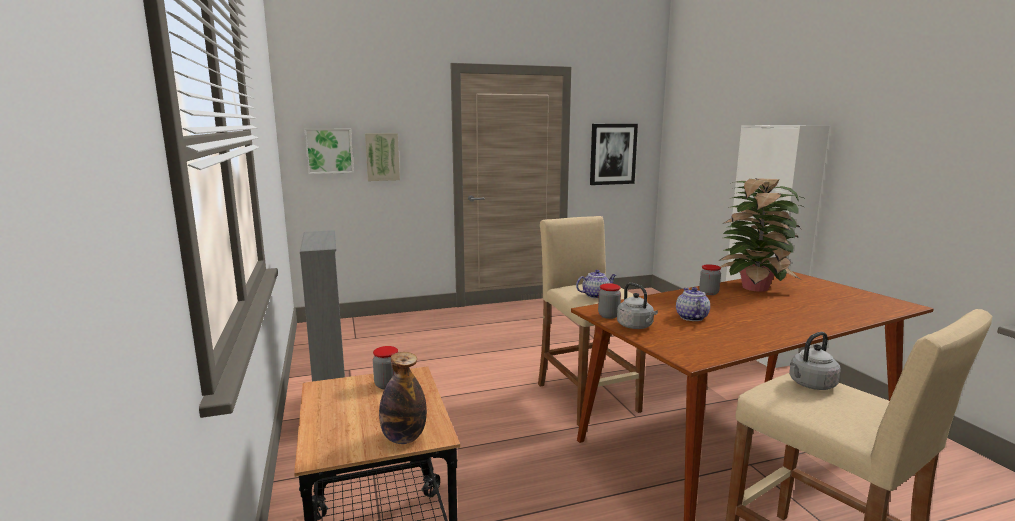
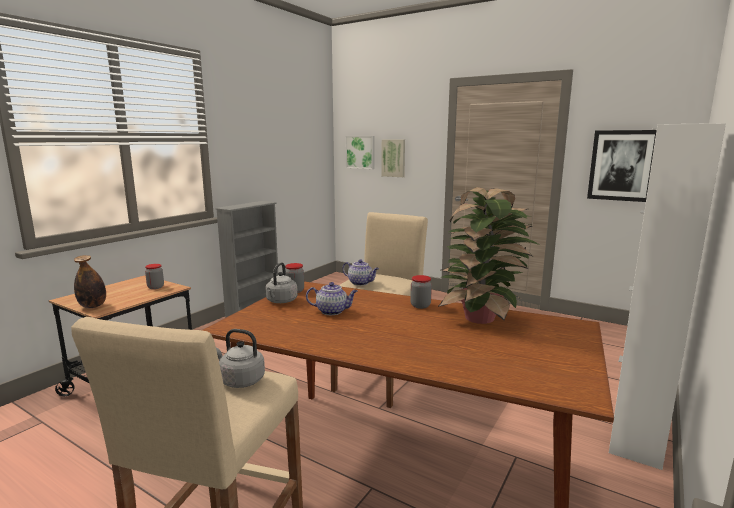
camera: 50 degrees right, 0 degrees up
teapot [676,287,710,321] -> teapot turned 45 degrees clockwise [306,282,357,315]

